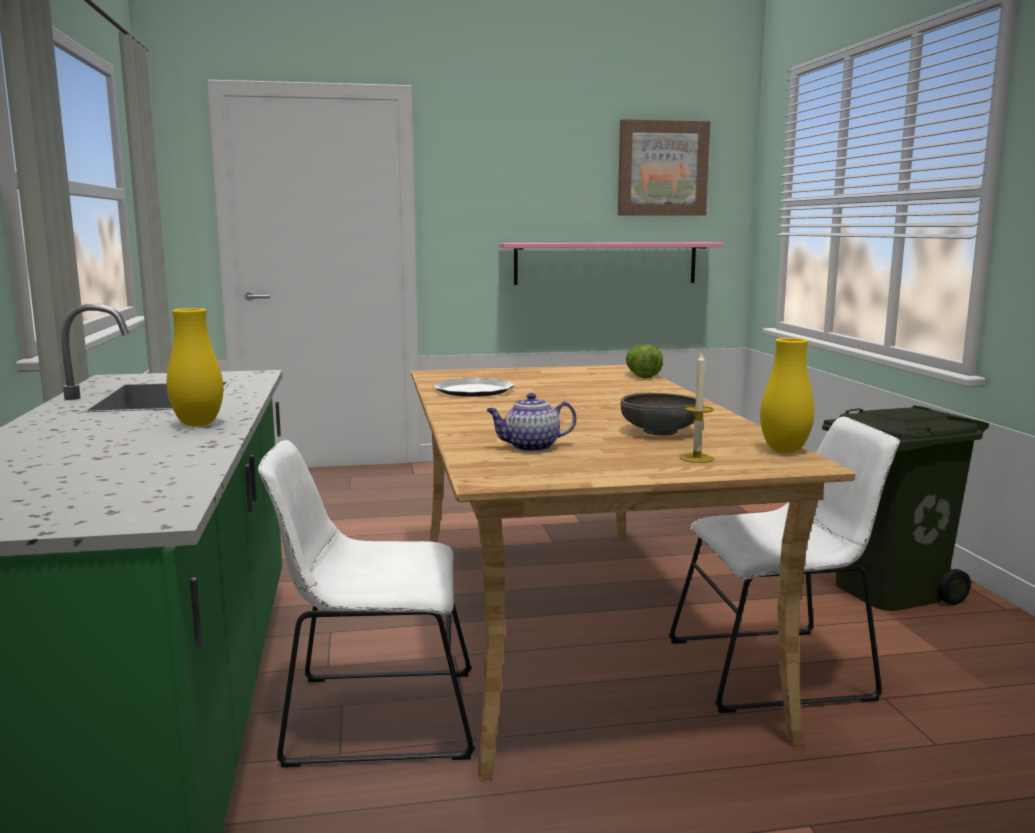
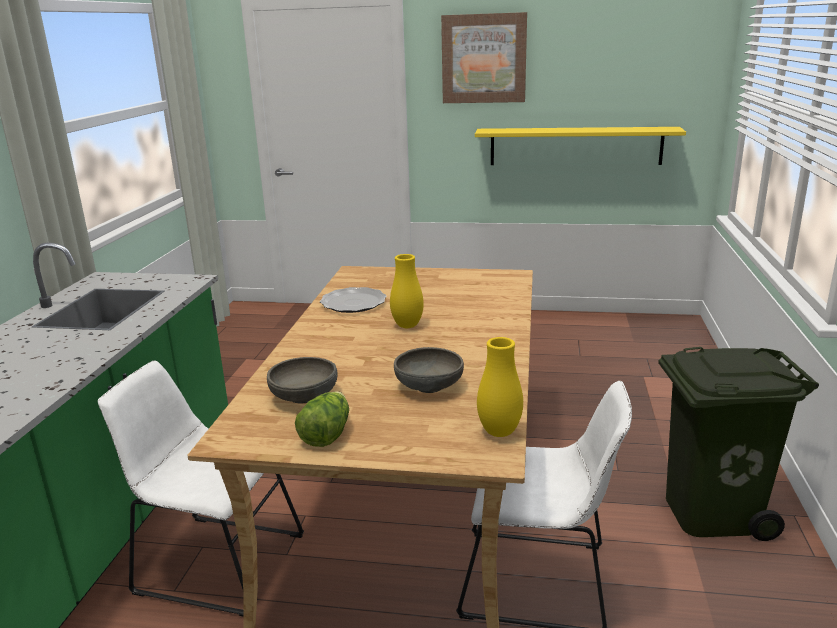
camera: 20 degrees right, 10 degrees up
yellow vase [167,308,223,426] -> yellow vase moved to [390,254,424,328]
teapot [486,393,576,452] -> grey bowl [267,357,338,403]
pink shelf [499,242,724,285] -> yellow shelf [475,127,686,165]
picture [618,119,710,216] -> picture moved to [441,12,527,103]
lettuce [626,344,663,378] -> lettuce moved to [295,391,349,447]
candle [680,351,714,463] -> none

